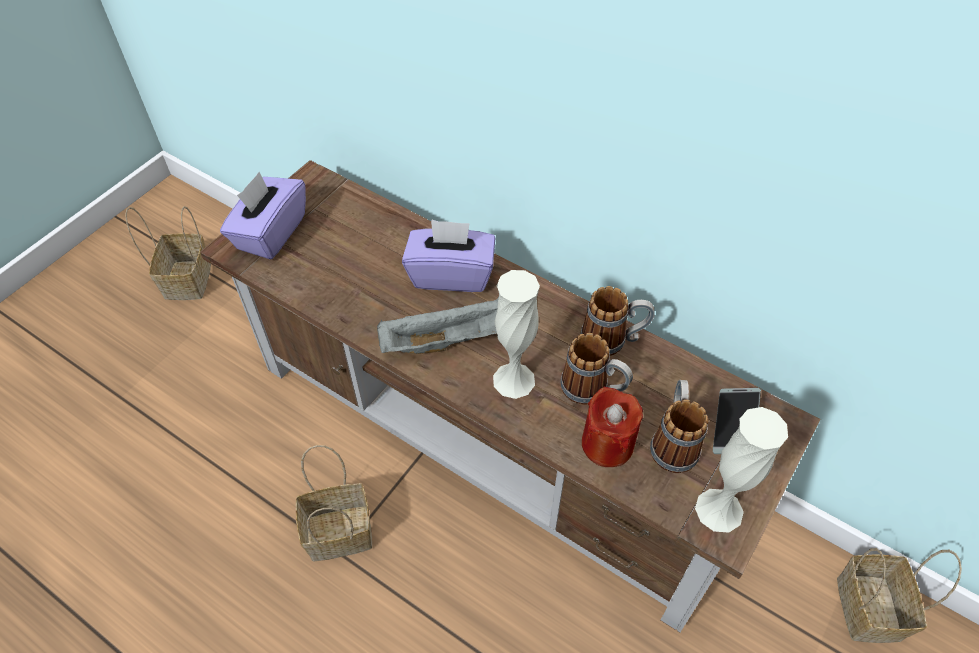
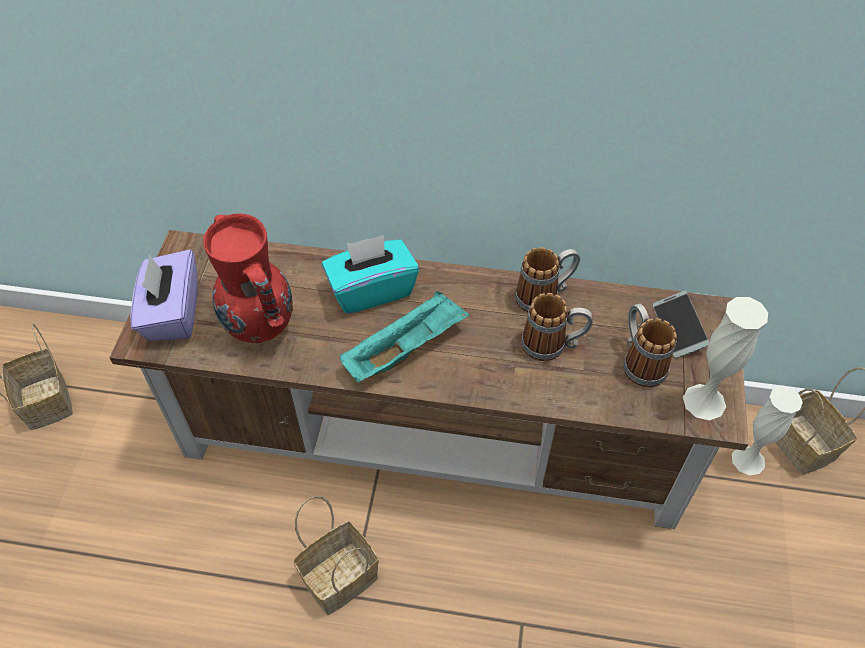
camera: 25 degrees left, 0 degrees up
grey tray [377,297,499,354] -> turquoise tray [340,291,470,382]
purple tissue box [402,219,495,292] -> turquoise tissue box [322,235,419,314]
white vase [493,270,540,399] -> white vase moved to [732,386,803,475]
red candle [582,387,643,467] -> none
none -> red vase [203,213,293,343]

